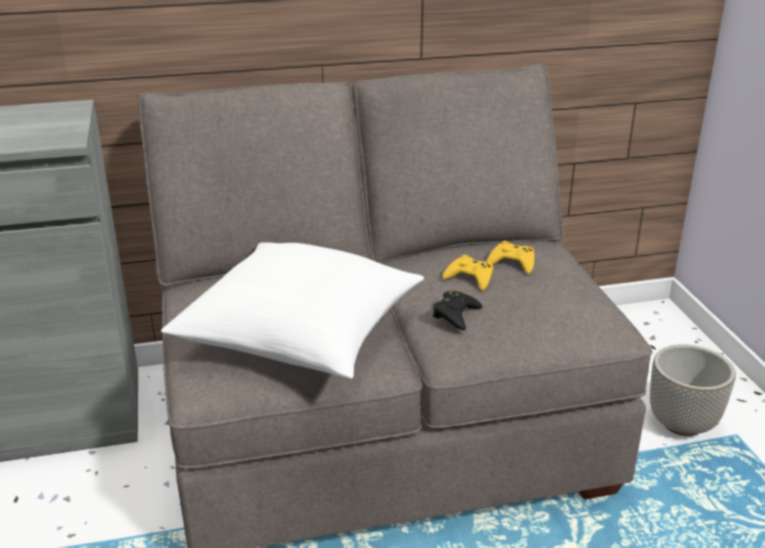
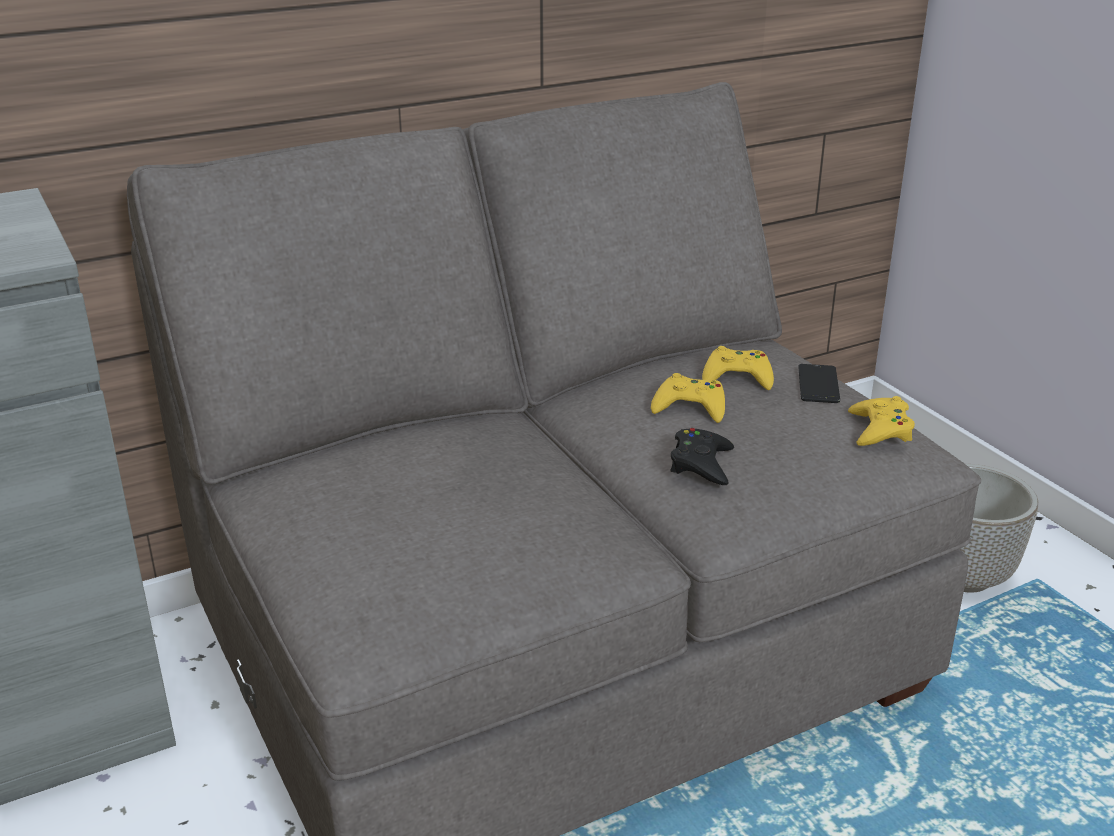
camera: 15 degrees left, 0 degrees up
white pillow [161,243,424,379] -> none
none -> phone [798,364,840,403]
none -> yellow game controller [848,396,915,446]

